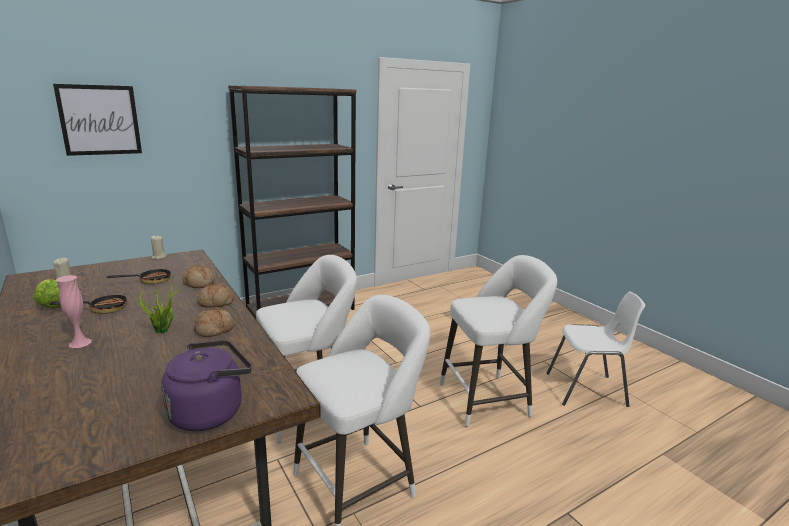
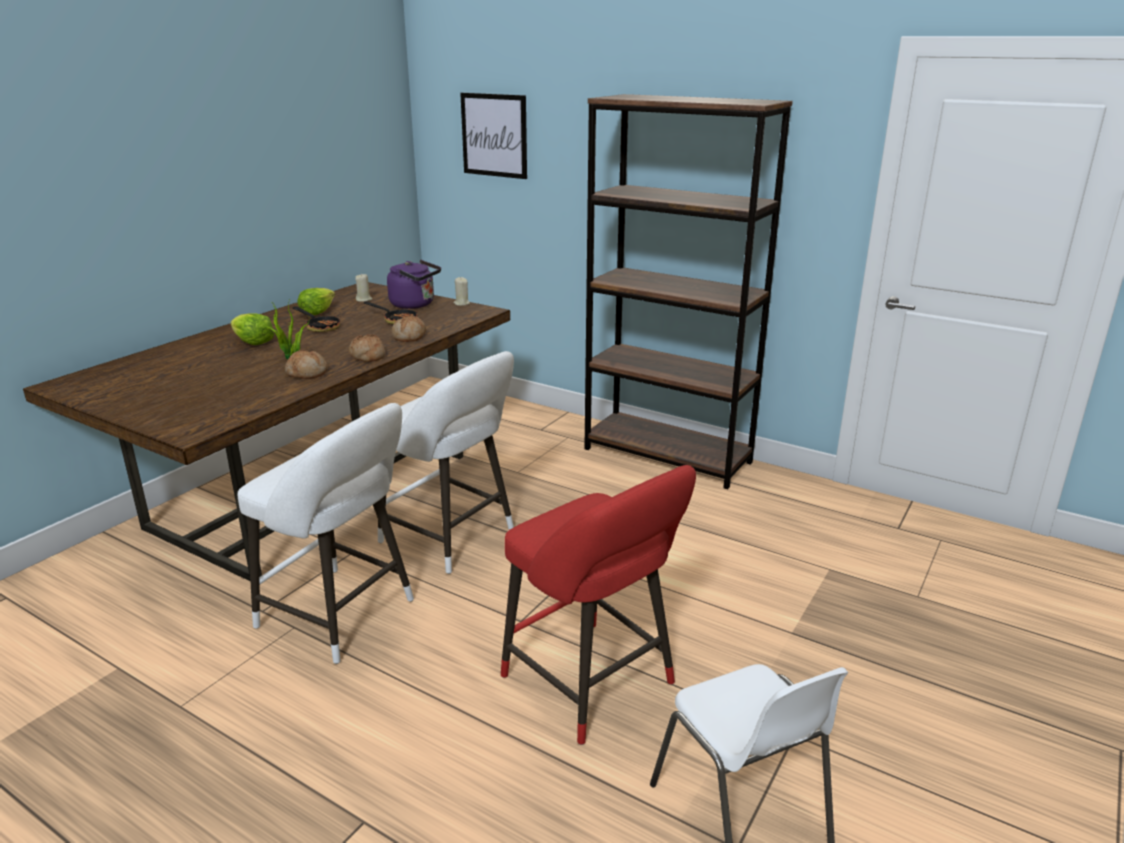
camera: 65 degrees right, 5 degrees up
pink vase [56,275,92,348] -> lettuce [230,313,274,345]
purple kettle [161,340,252,431] -> purple kettle moved to [387,260,441,309]
white stool [439,255,557,427] -> red stool [501,465,696,745]

